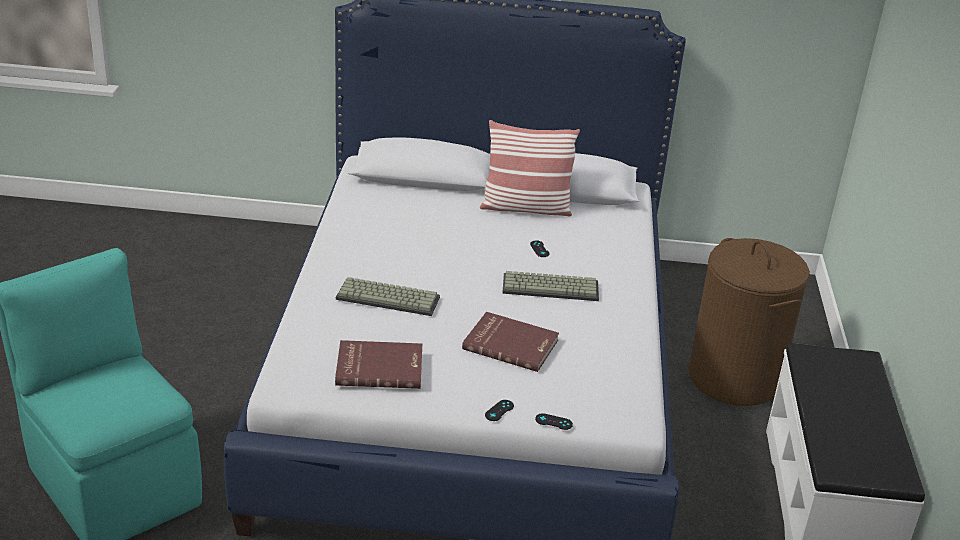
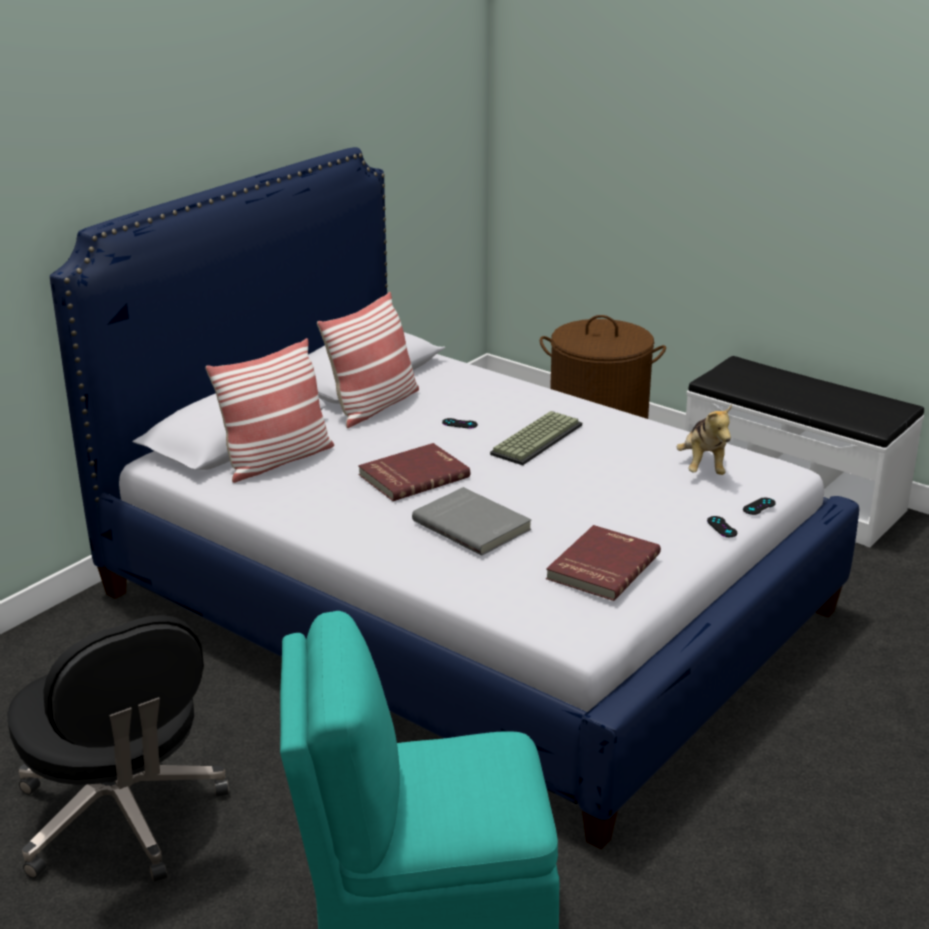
camera: 55 degrees left, 5 degrees down
keyboard [336,277,440,316] -> grey book [412,487,531,556]
red book [462,312,559,372] -> red book moved to [358,443,470,501]
none -> black office chair [7,615,229,882]
none -> pillow [205,338,334,483]
none -> plush toy [677,405,732,475]

